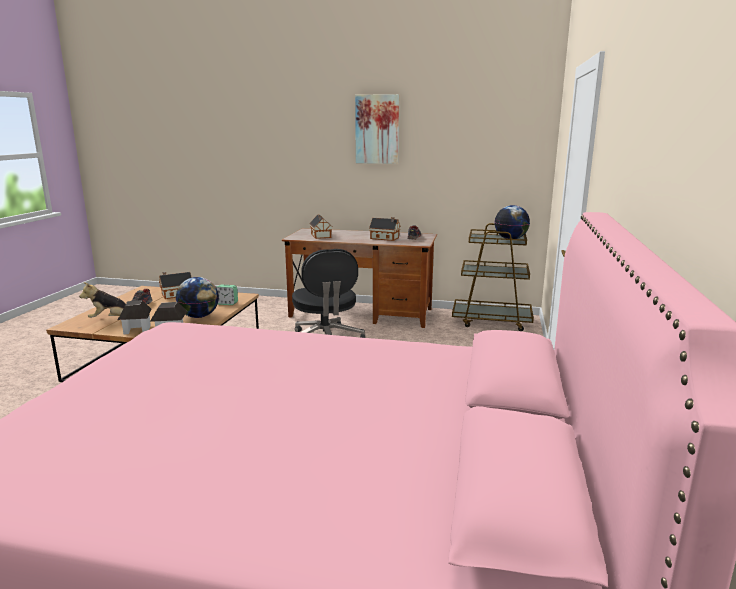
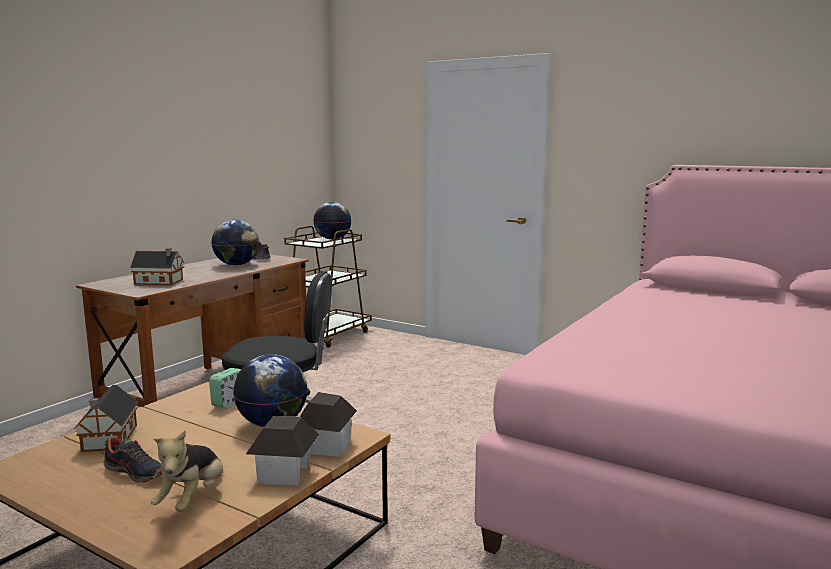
camera: 70 degrees left, 5 degrees down
picture [355,94,399,164] -> none
toy house [369,217,401,241] -> globe [211,220,259,266]

